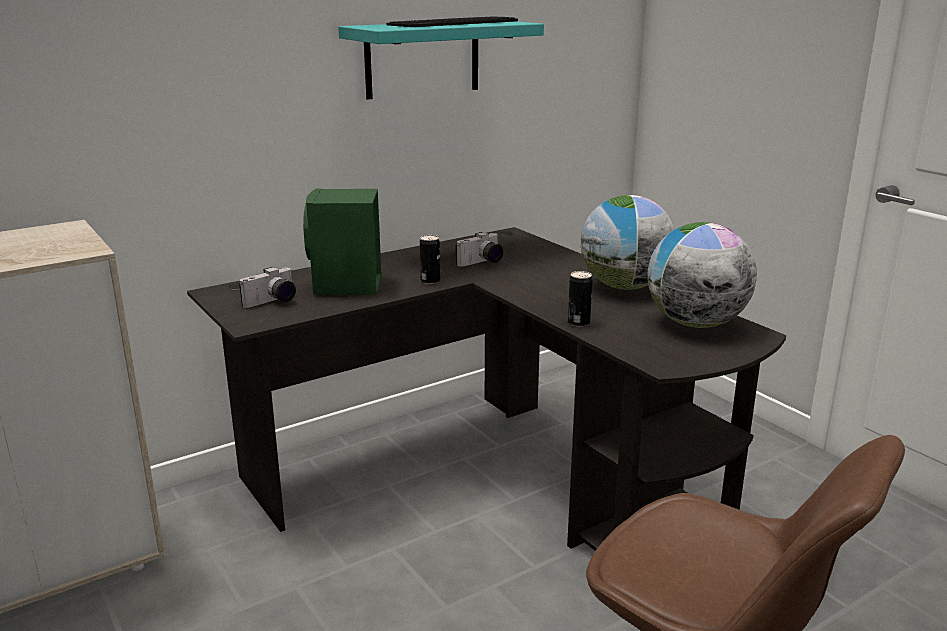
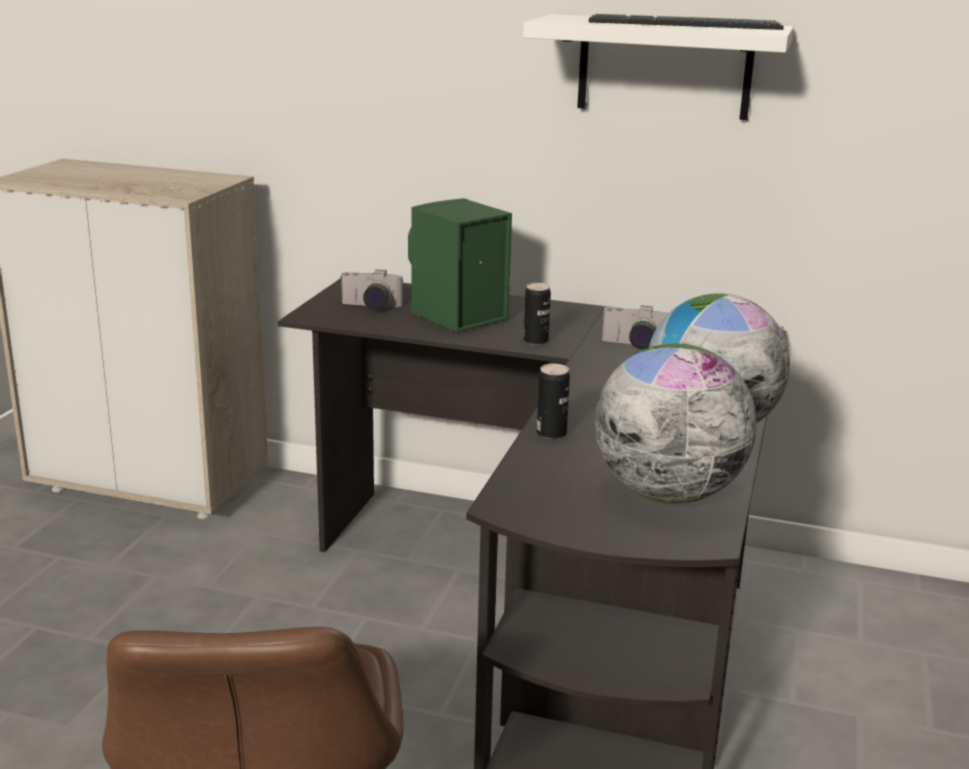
camera: 50 degrees right, 0 degrees up
turquoise shelf [338,21,544,100] -> white shelf [523,14,794,120]

